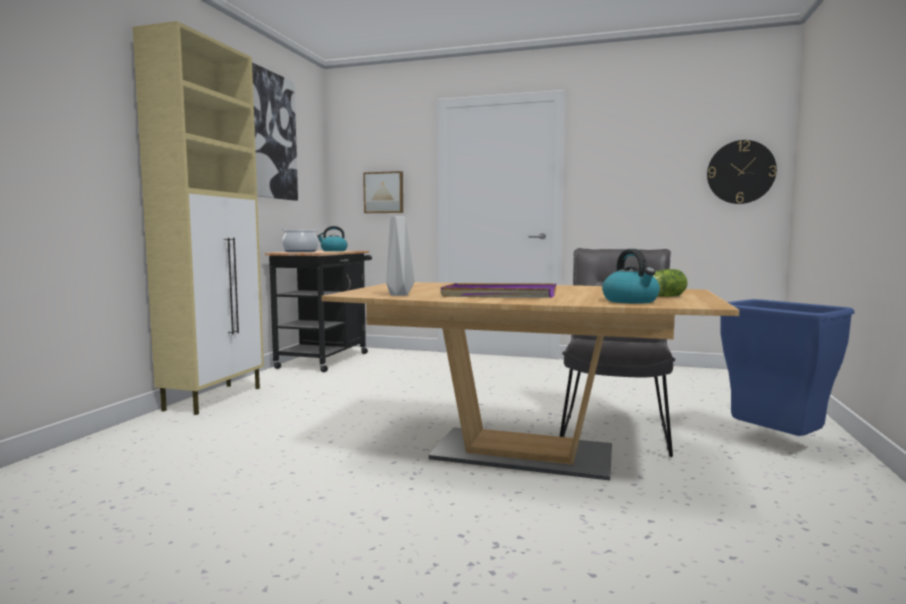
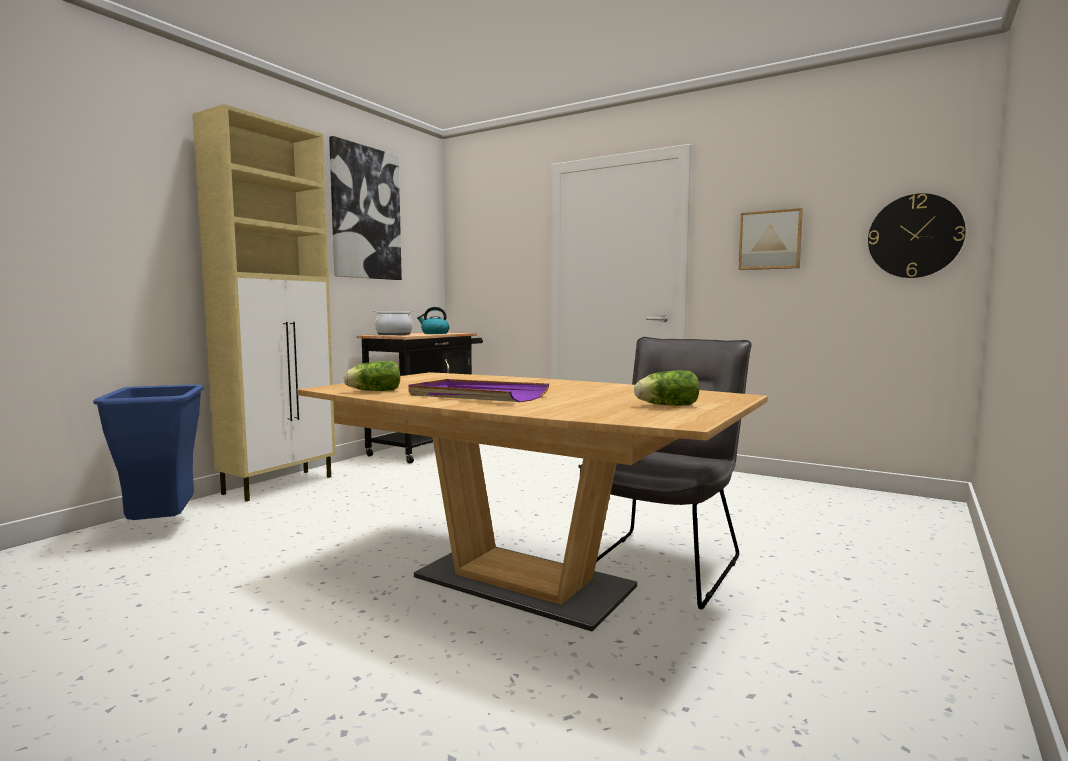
camera: 15 degrees right, 0 degrees up
picture [363,171,403,213] -> picture moved to [739,208,803,270]
grey vase [386,216,415,296] -> lettuce [343,361,400,391]
kettle [602,249,660,304] -> none
blue trash can [720,299,854,436] -> blue trash can moved to [93,384,204,520]

